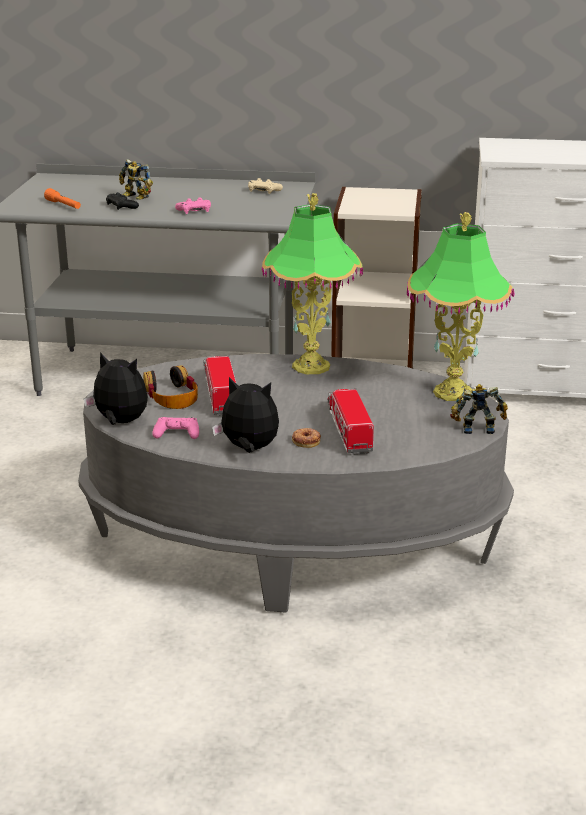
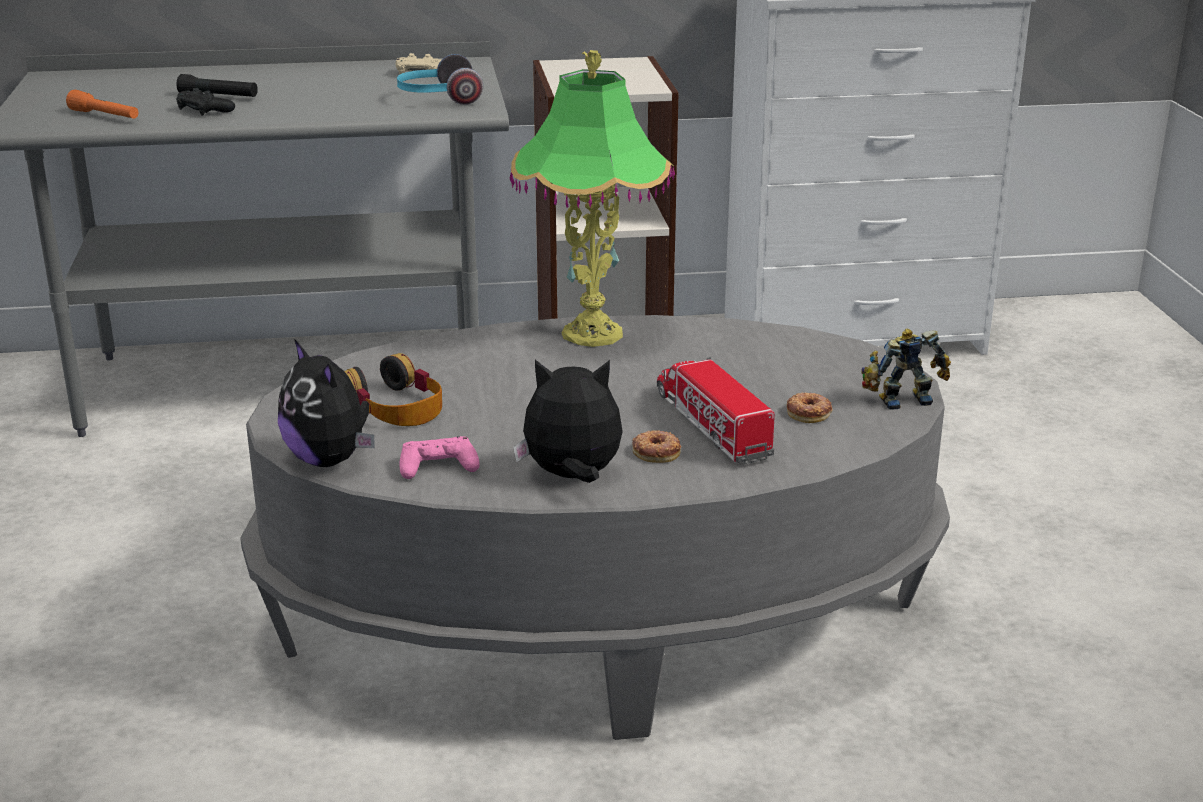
camera: 15 degrees left, 0 degrees up
plush toy [84,352,148,425] -> plush toy turned 135 degrees counterclockwise [278,339,374,467]
toy robot [119,159,153,200] -> black flashlight [176,74,258,97]
pink game controller [175,197,211,214] -> none
toy truck [204,355,236,416] -> none
table lamp [407,212,514,401] -> none
none -> headphones [397,54,483,105]
none -> donut [787,393,832,423]

